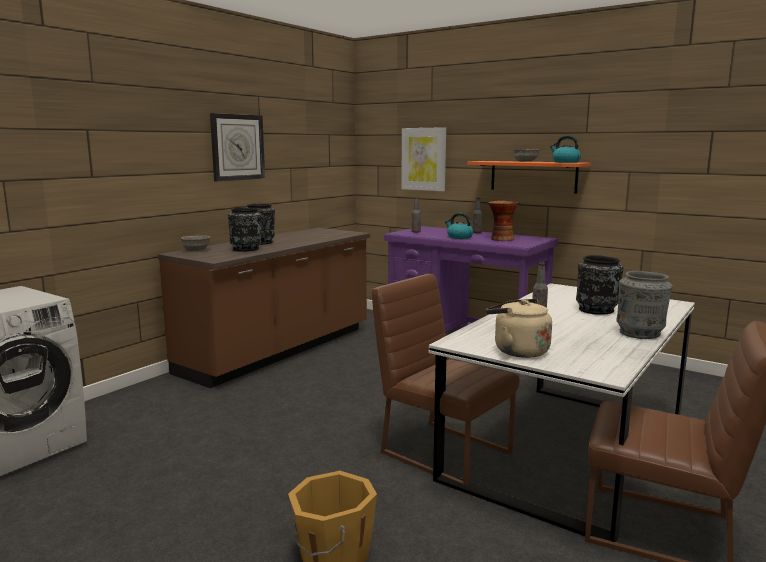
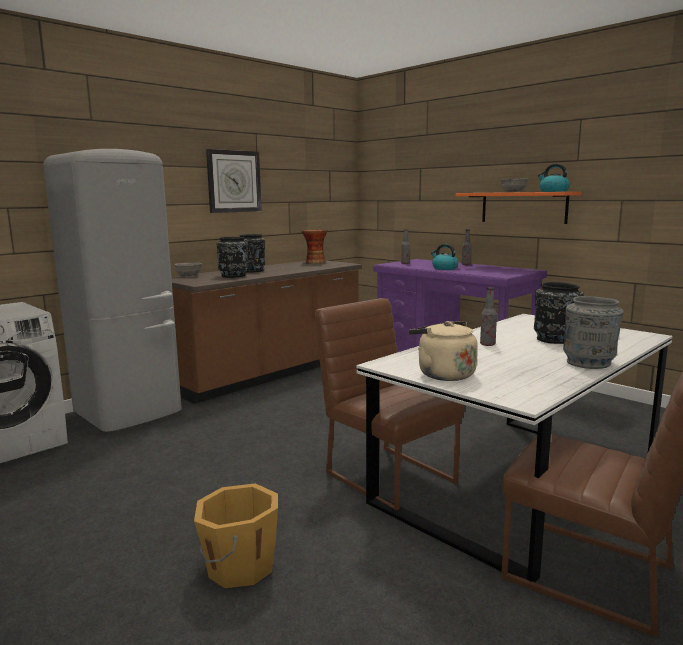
camera: 10 degrees right, 0 degrees up
picture [401,127,446,191] -> none
vase [488,201,520,241] -> vase moved to [301,230,328,264]
none -> grey fridge [43,149,182,432]

